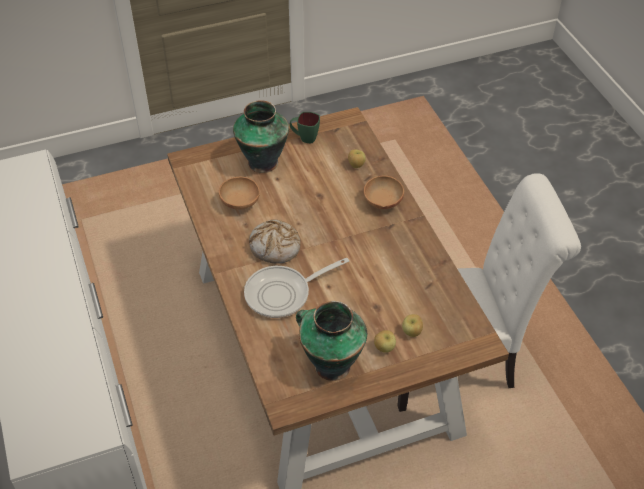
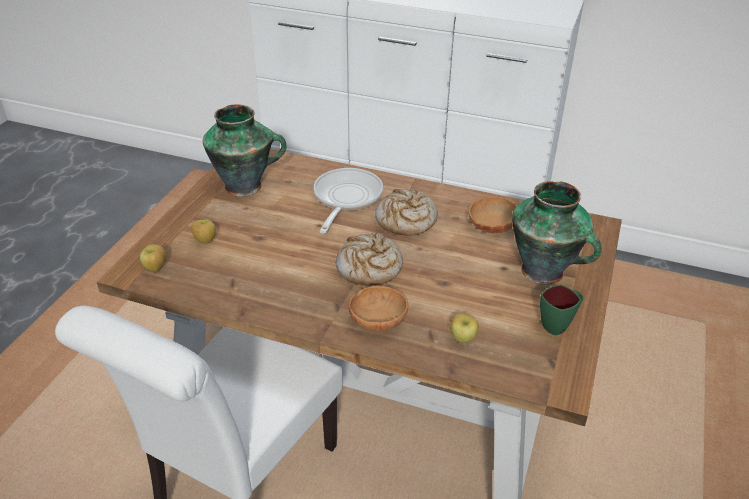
camera: 130 degrees right, 10 degrees down
apple [374,330,396,353] -> apple moved to [140,244,166,272]
none -> bread [335,232,403,286]

